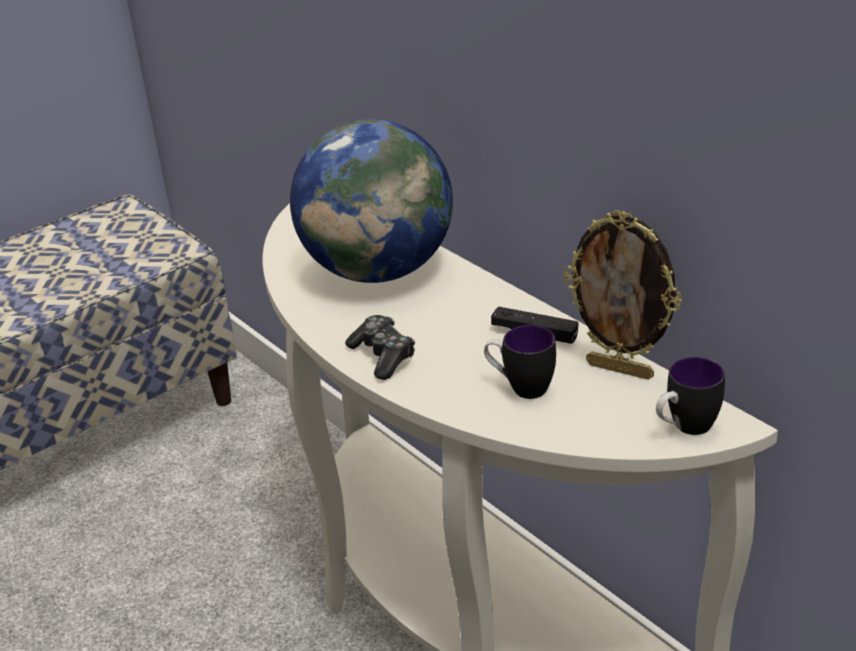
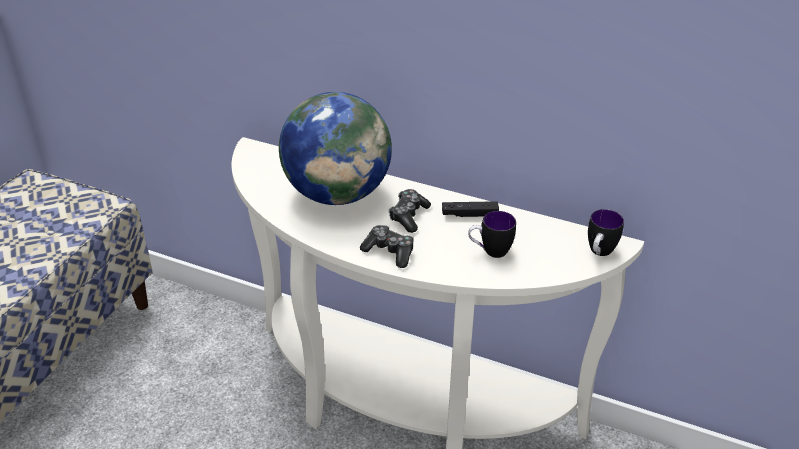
camera: 30 degrees left, 5 degrees up
picture frame [563,210,682,380] -> none
none -> game controller [389,189,431,233]

